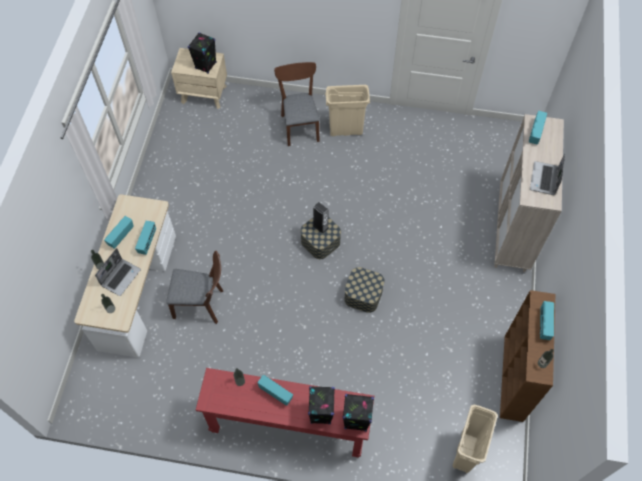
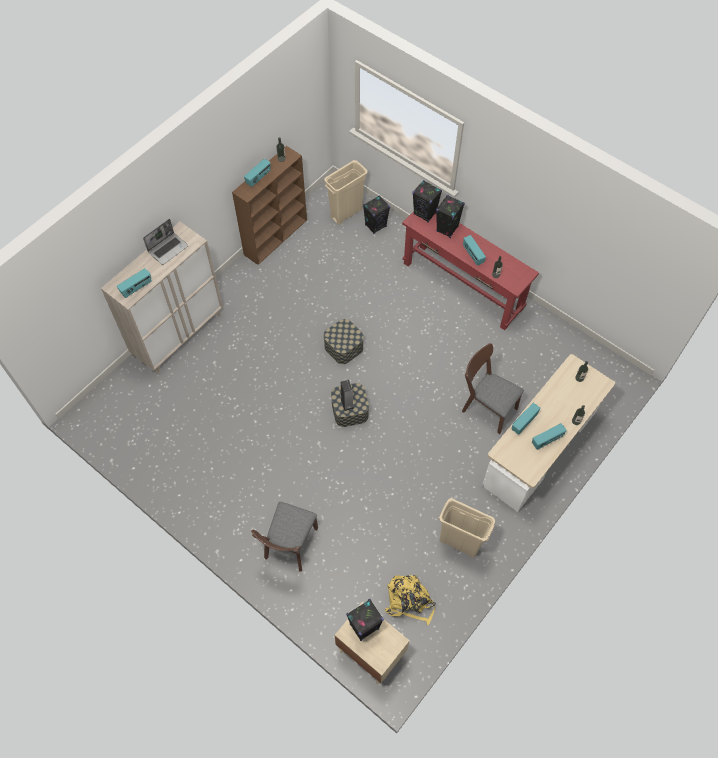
camera: 150 degrees left, 0 degrees up
laptop [95,248,141,296] -> none
beige trash can [325,85,370,136] -> beige trash can moved to [438,498,495,558]
none -> black speaker [363,195,390,234]
none -> yellow backpack [385,575,436,625]

